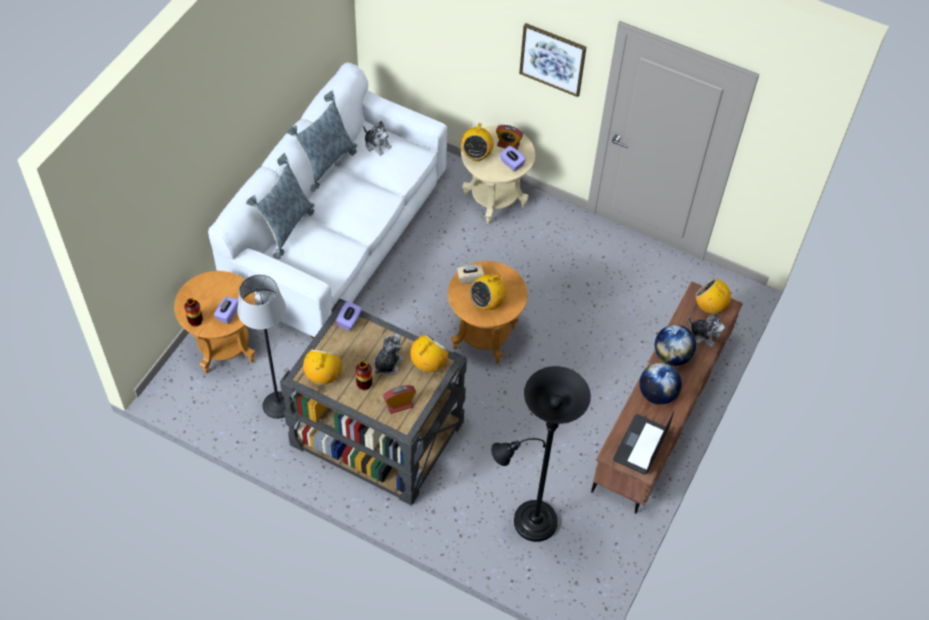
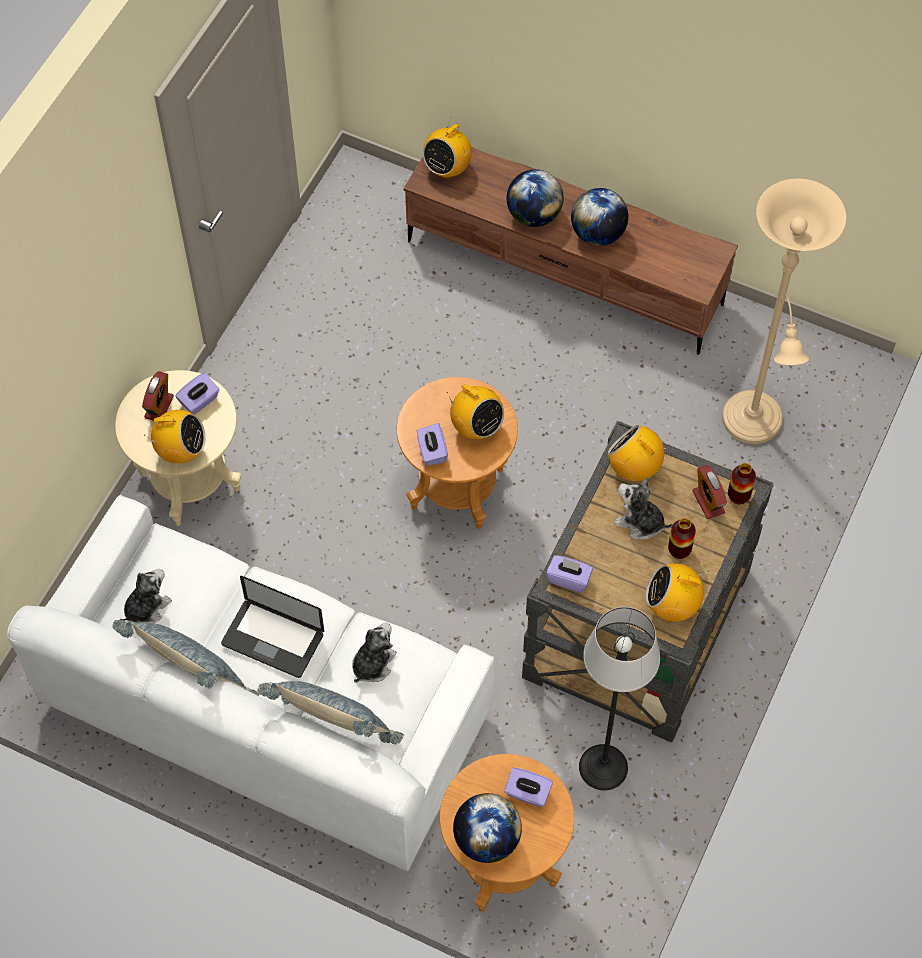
camera: 90 degrees left, 5 degrees up
vase [184,298,203,327] -> vase moved to [728,463,756,504]
beige tissue box [457,264,484,285] -> purple tissue box [417,423,448,466]
black floor lamp [491,366,591,542] -> beige floor lamp [722,179,846,444]
picture [519,23,586,97] -> none
laptop [613,411,674,475] -> laptop moved to [221,576,324,678]
plush toy [688,313,725,348] -> plush toy moved to [352,623,397,683]
none -> globe [453,793,522,863]

